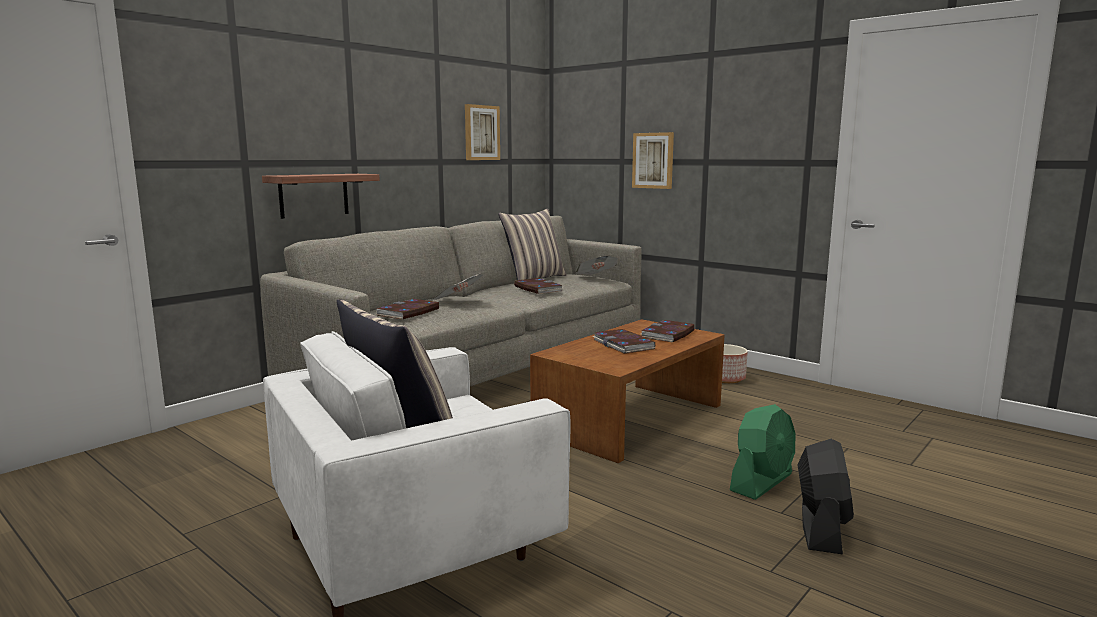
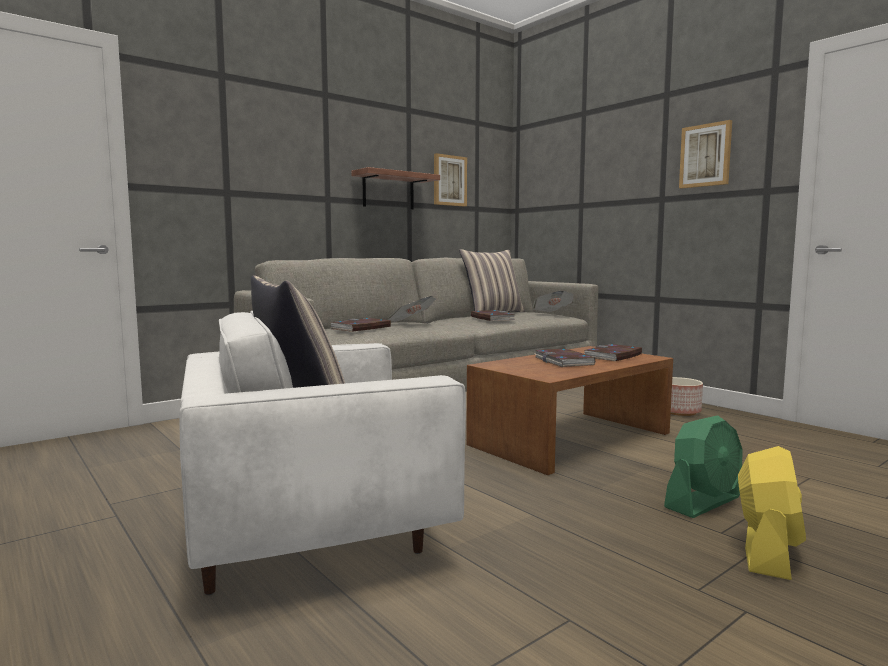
camera: 10 degrees right, 5 degrees down
shelf [262,174,380,219] -> shelf moved to [351,167,440,209]
picture [632,132,674,189] -> picture moved to [679,120,732,189]
black fan [797,439,854,554] -> yellow fan [738,446,806,580]

